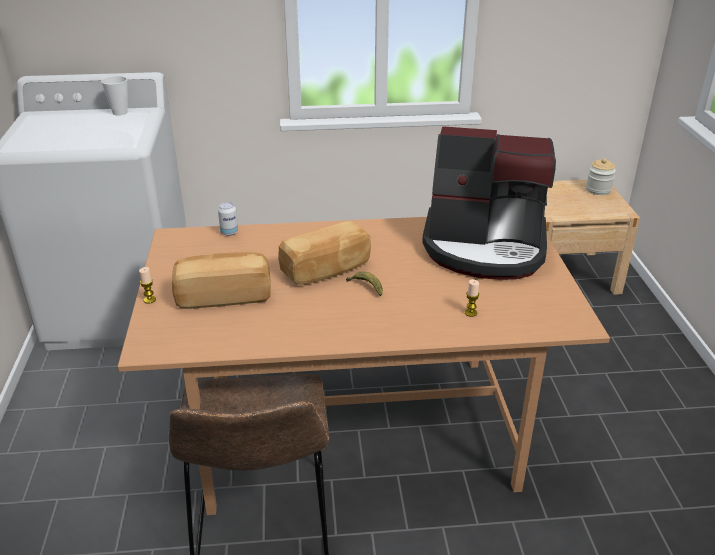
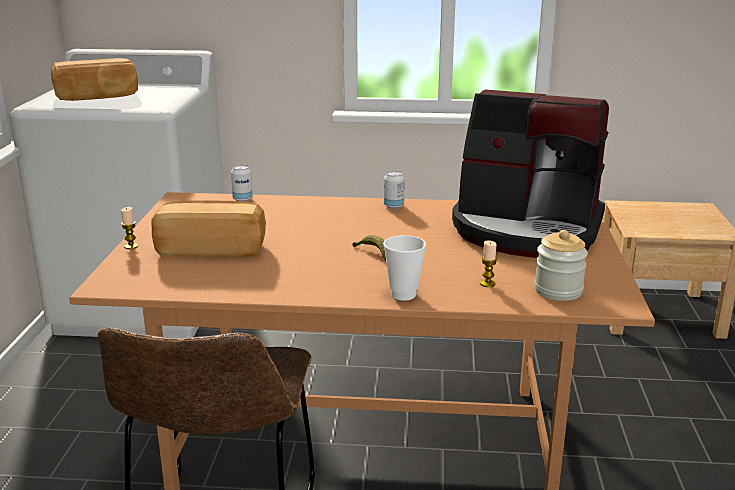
camera: 10 degrees right, 10 degrees down
cup [101,76,128,116] -> cup moved to [383,235,426,301]
bread [278,221,371,285] -> bread moved to [51,58,138,101]
jar [586,158,616,195] -> jar moved to [534,230,588,301]
none -> can [384,171,405,209]

